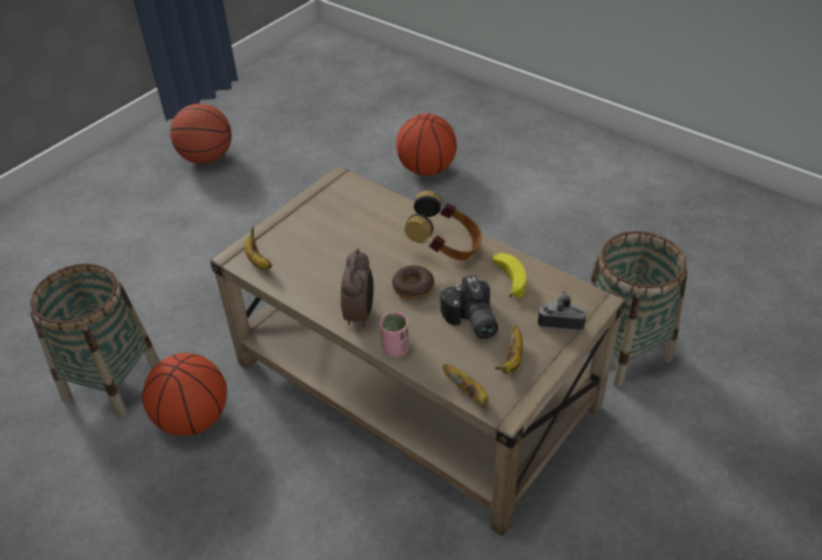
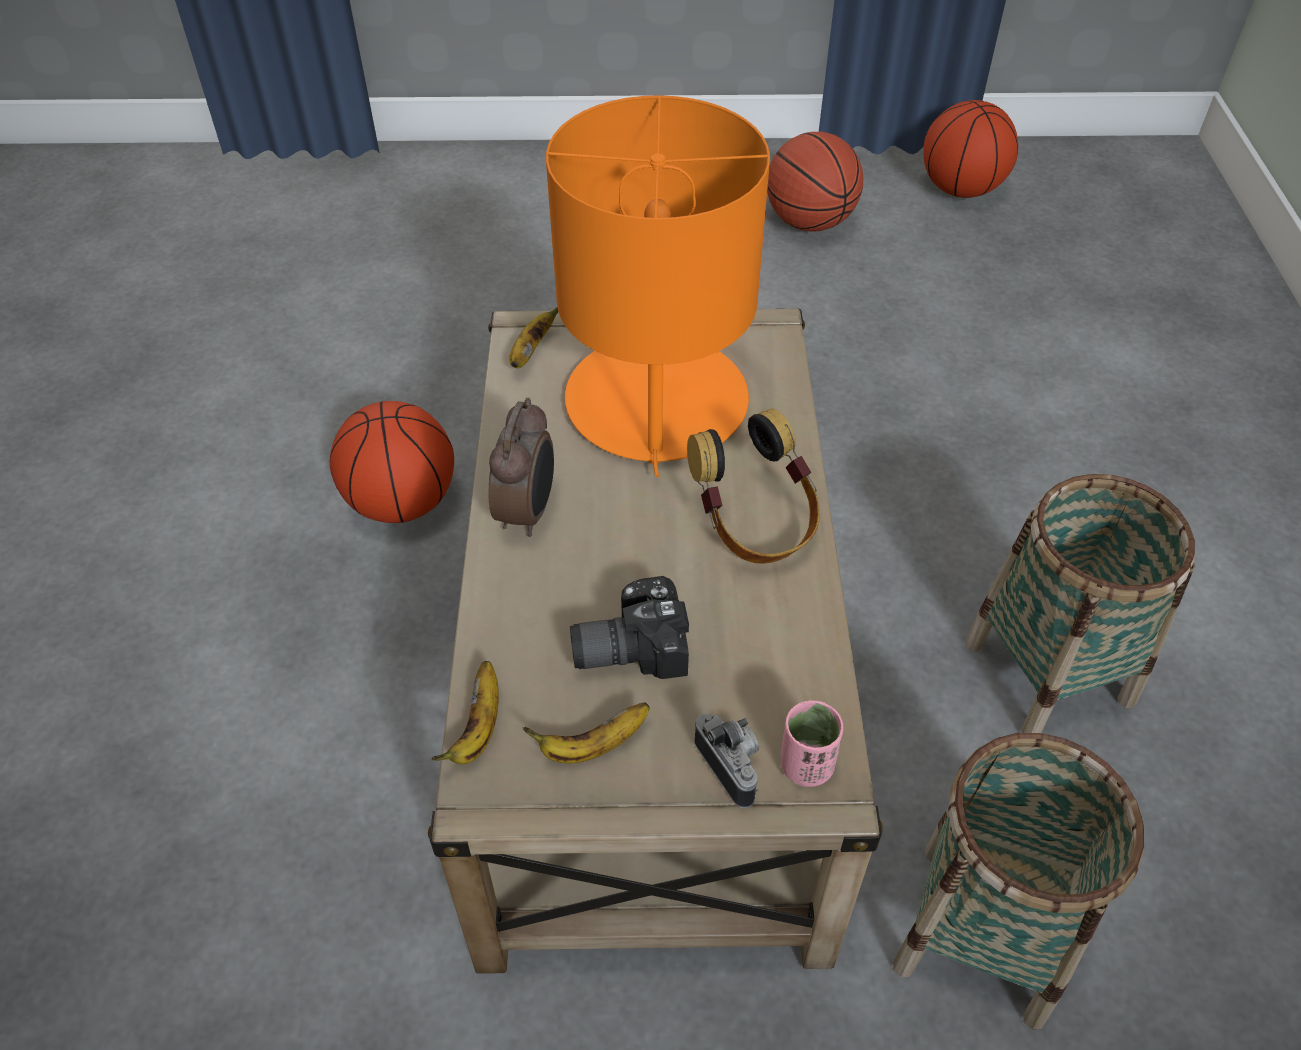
camera: 50 degrees right, 5 degrees up
basket [30,264,160,418] -> basket moved to [965,474,1195,733]
alarm clock [341,248,373,328] -> alarm clock turned 45 degrees counterclockwise [489,398,554,537]
pink cup [380,312,409,357] -> pink cup moved to [781,701,843,787]
donut [392,265,434,300] -> none
basketball [396,114,457,176] -> basketball moved to [923,100,1018,198]
camera [441,275,498,339] -> camera turned 45 degrees clockwise [570,576,689,679]
banana [491,253,526,298] -> none
none -> orange table lamp [546,95,770,477]

